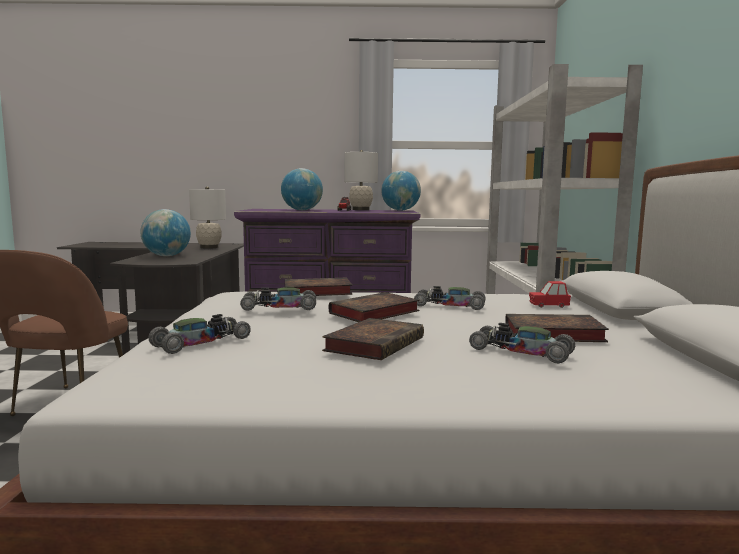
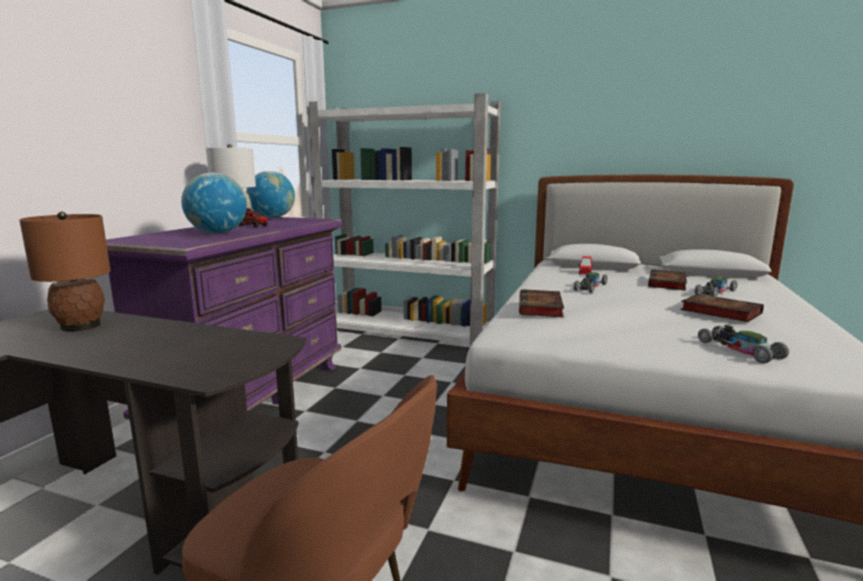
camera: 70 degrees left, 5 degrees up
globe [140,209,191,256] -> none
white table lamp [189,186,226,249] -> brown table lamp [19,212,111,332]
toy car [240,287,316,311] -> none
book [329,292,420,322] -> none

